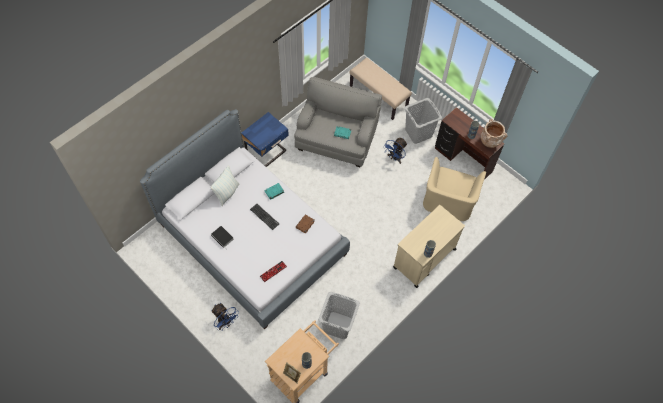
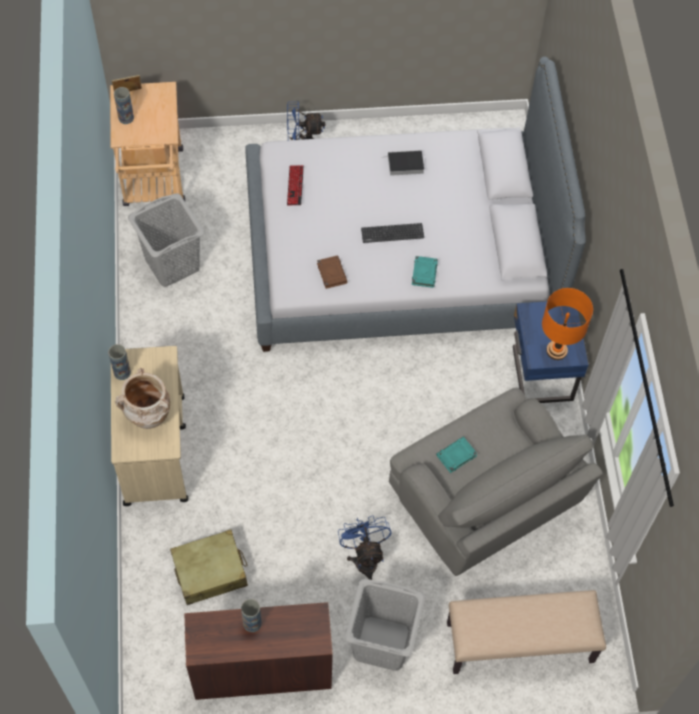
camera: 130 degrees right, 0 degrees up
pillow [210,166,239,206] -> none
beige armchair [423,157,486,221] -> beige suitcase [170,530,248,605]
beige vase [481,119,508,148] -> beige vase moved to [115,368,170,429]
none -> orange table lamp [542,288,593,360]

